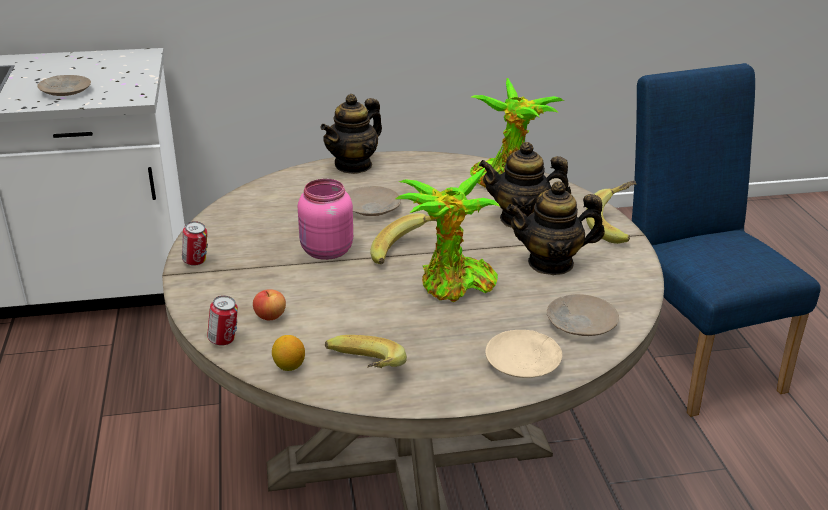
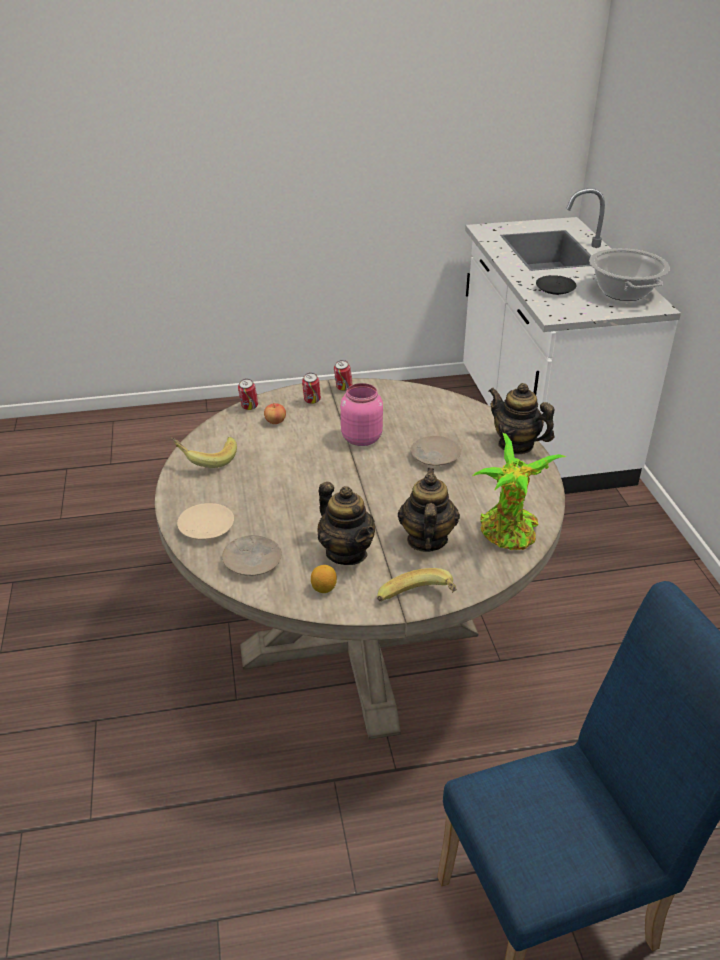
camera: 90 degrees right, 5 degrees up
beige plate [37,75,91,96] -> black plate [536,275,577,295]
lemon [272,335,305,371] -> lemon moved to [311,565,337,593]
banana [371,213,437,264] -> none
potted plant [395,168,500,302] -> none
teapot [506,181,605,275] -> teapot turned 150 degrees clockwise [317,482,375,565]
none -> can [302,373,321,404]
none -> cooking pot [589,248,670,301]

